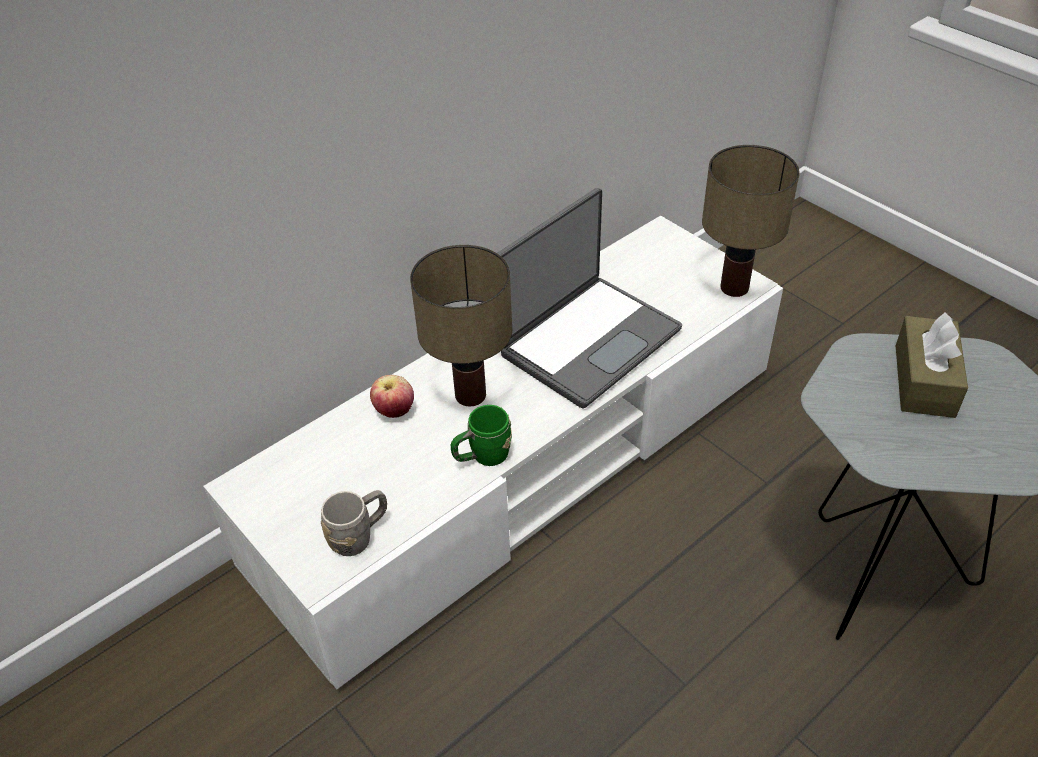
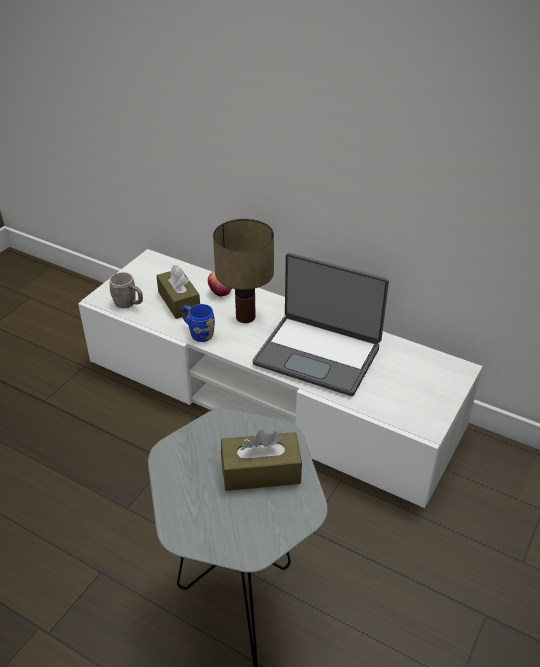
camera: 70 degrees right, 5 degrees down
green mug [451,405,512,466] -> blue mug [181,304,215,342]
table lamp [702,145,800,297] -> none
none -> brown tissue box [156,265,200,319]

